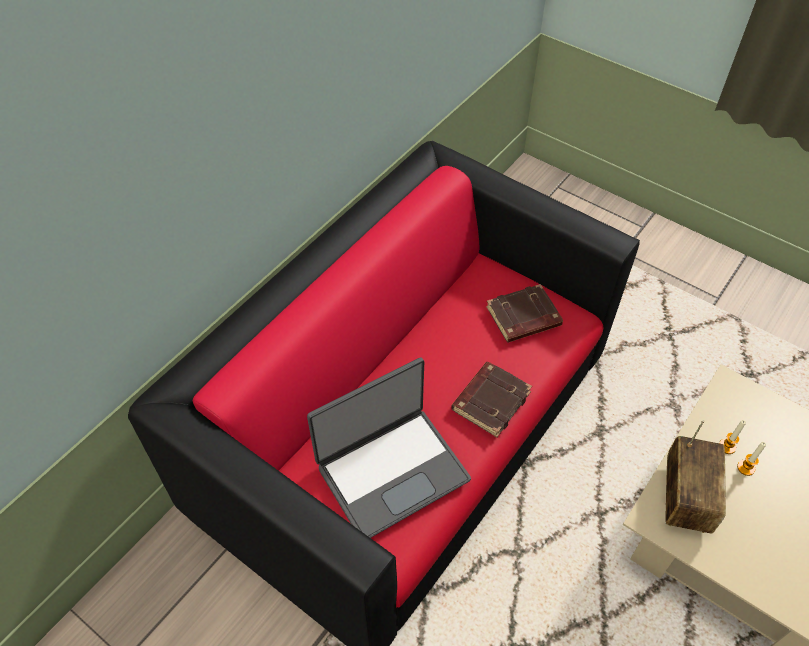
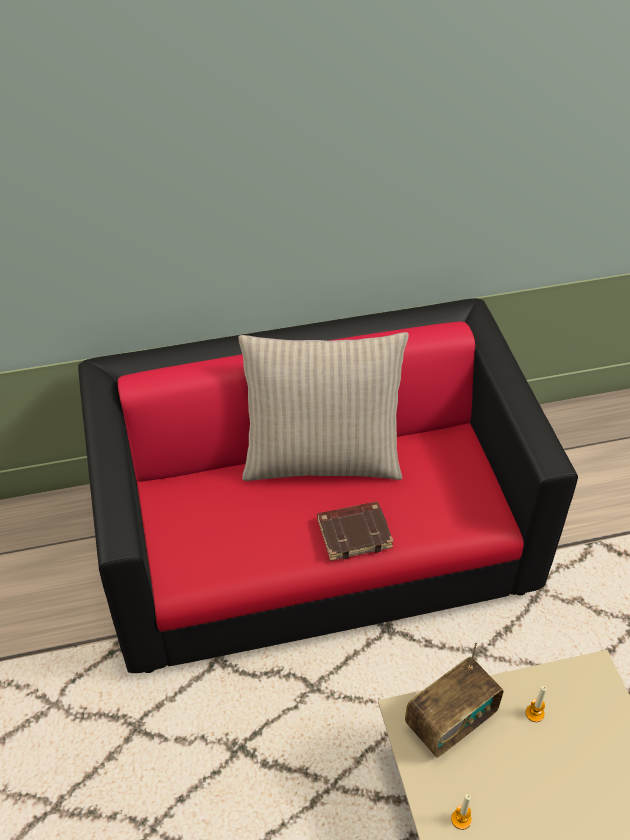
camera: 40 degrees right, 5 degrees down
laptop [307,357,471,538] -> none
brown book [486,284,563,342] -> none
candle [737,442,766,476] -> candle moved to [451,794,472,830]
none -> beige pillow [239,332,409,481]

